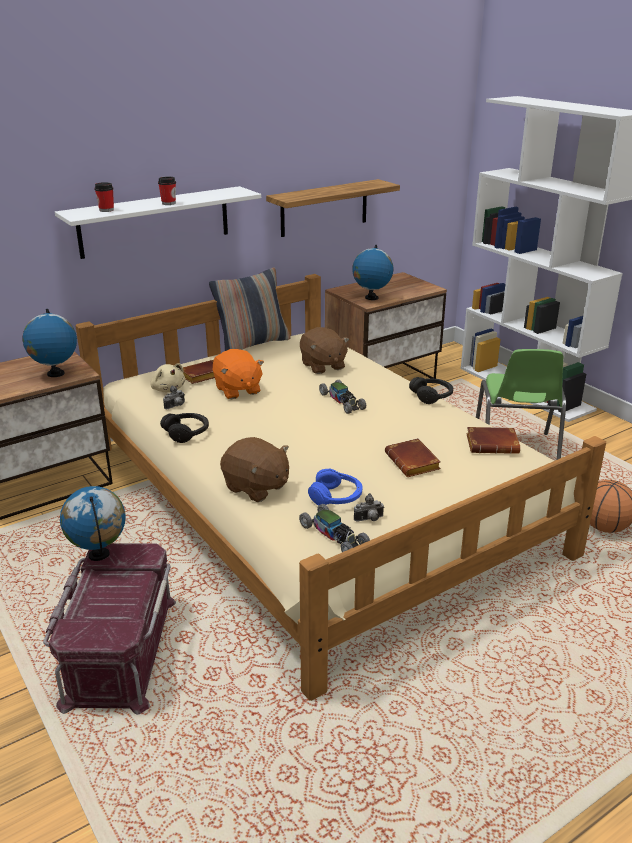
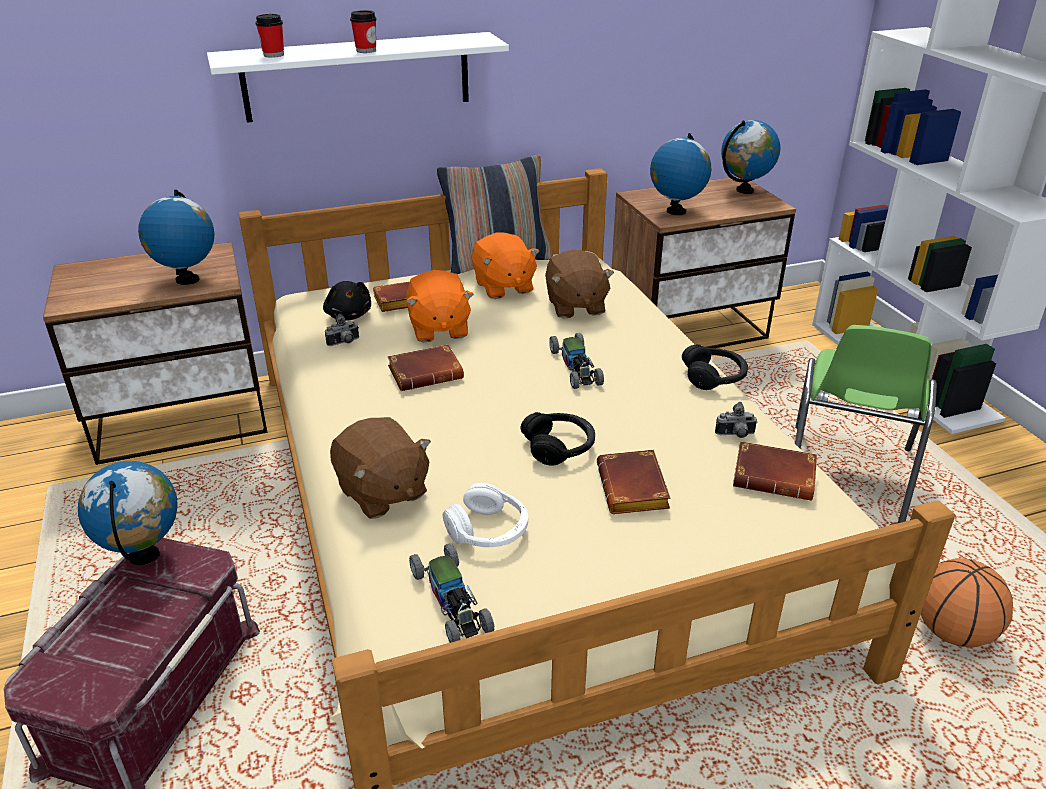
camera: 15 degrees right, 5 degrees up
beige plush toy [150,363,185,392] -> black plush toy [323,281,371,321]
black headphones [160,413,209,443] -> black headphones moved to [521,412,595,466]
shelf [266,179,400,237] -> none
blue headphones [308,469,362,506] -> white headphones [443,483,528,547]
camera [354,493,384,521] -> camera moved to [715,402,757,438]
none -> brown book [388,345,464,391]
none -> orange plush toy [472,232,540,299]
none -> globe [721,120,780,194]

